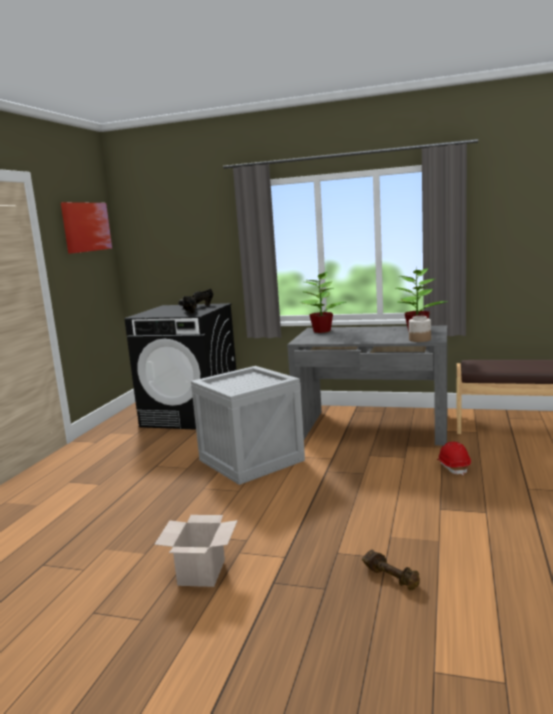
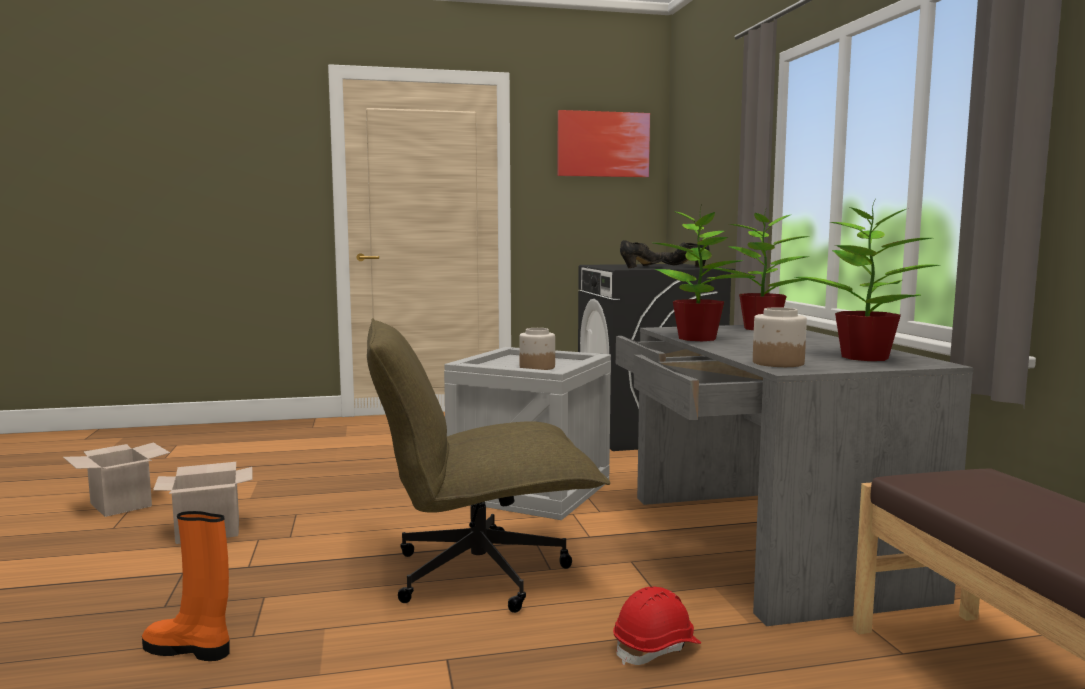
camera: 60 degrees right, 5 degrees down
brown dumbbell [362,550,420,591] -> orange boot [142,511,229,661]
none -> cardboard box [63,443,170,517]
none -> beige office chair [367,318,610,613]
none -> jar [519,328,555,370]
none -> potted plant [654,207,755,341]

